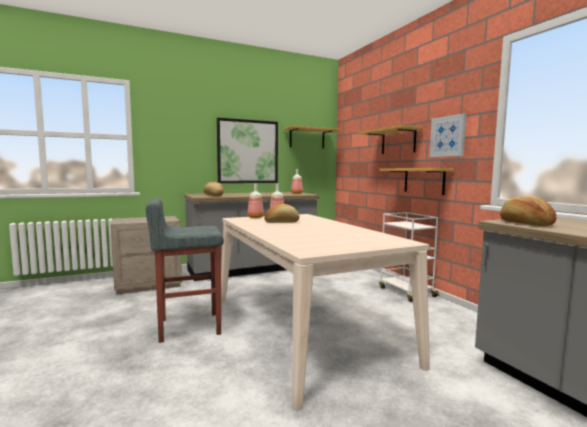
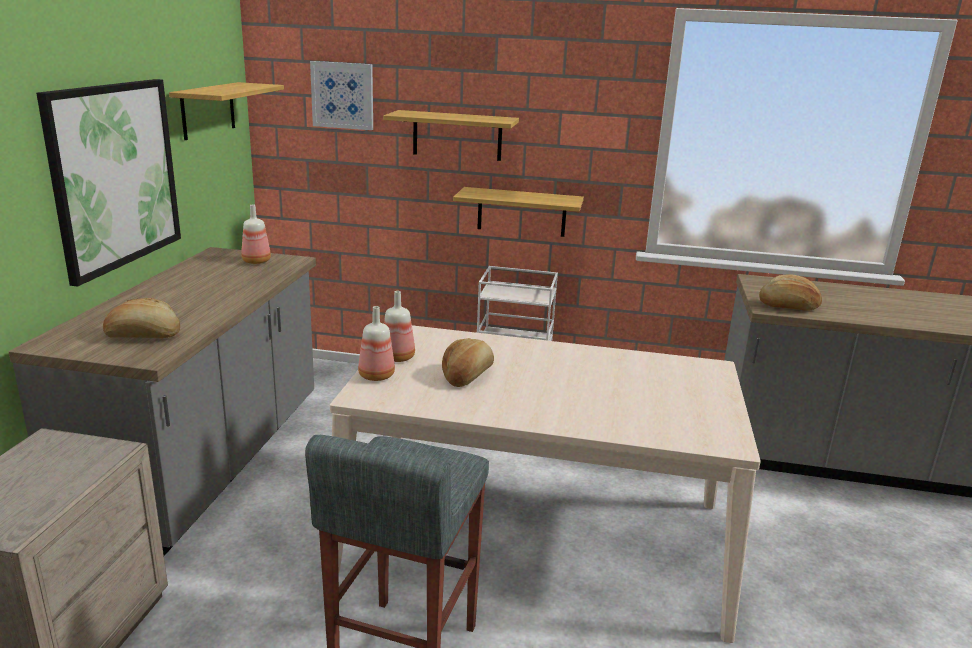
camera: 55 degrees left, 15 degrees up
picture [430,113,466,157] -> picture moved to [310,61,373,130]

